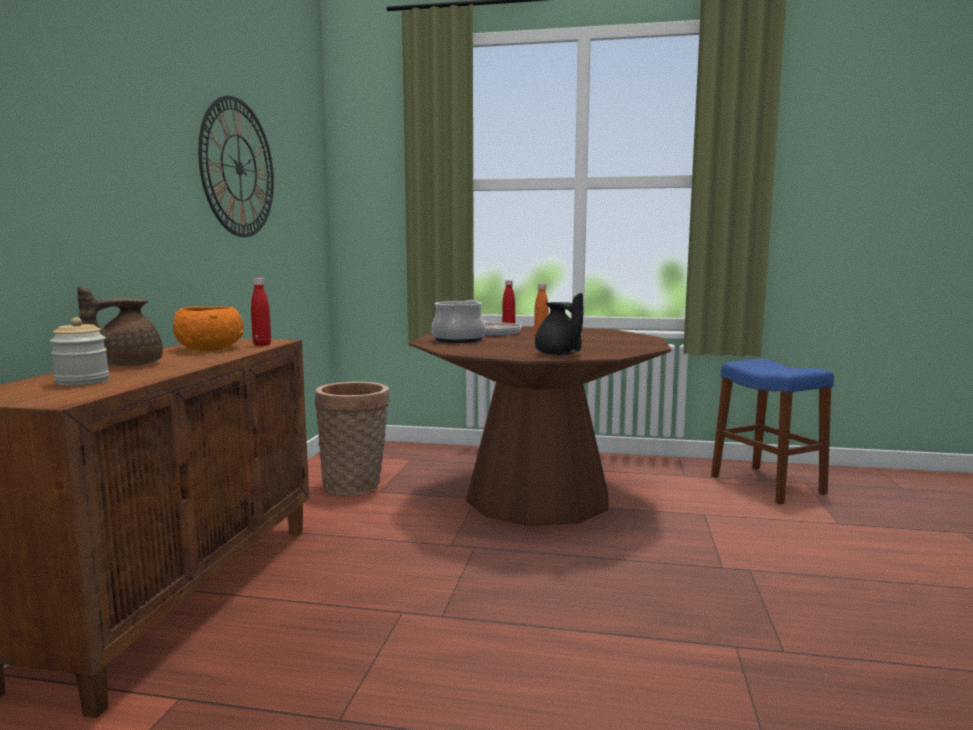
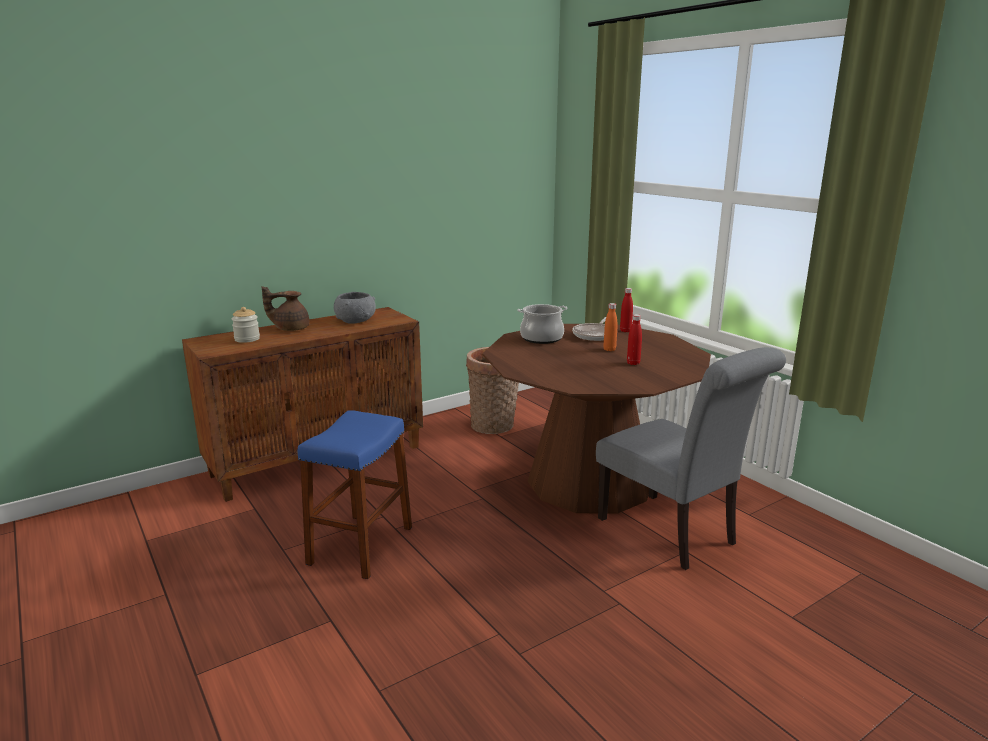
camera: 45 degrees right, 10 degrees up
orange bowl [173,306,243,351] -> grey bowl [334,292,376,323]
wall clock [198,96,274,237] -> none
red bottle [251,278,271,346] -> red bottle moved to [627,314,642,365]
black teapot [535,293,583,355] -> none
blue stool [711,359,834,504] -> blue stool moved to [298,410,412,579]
none -> grey chair [596,347,786,570]

